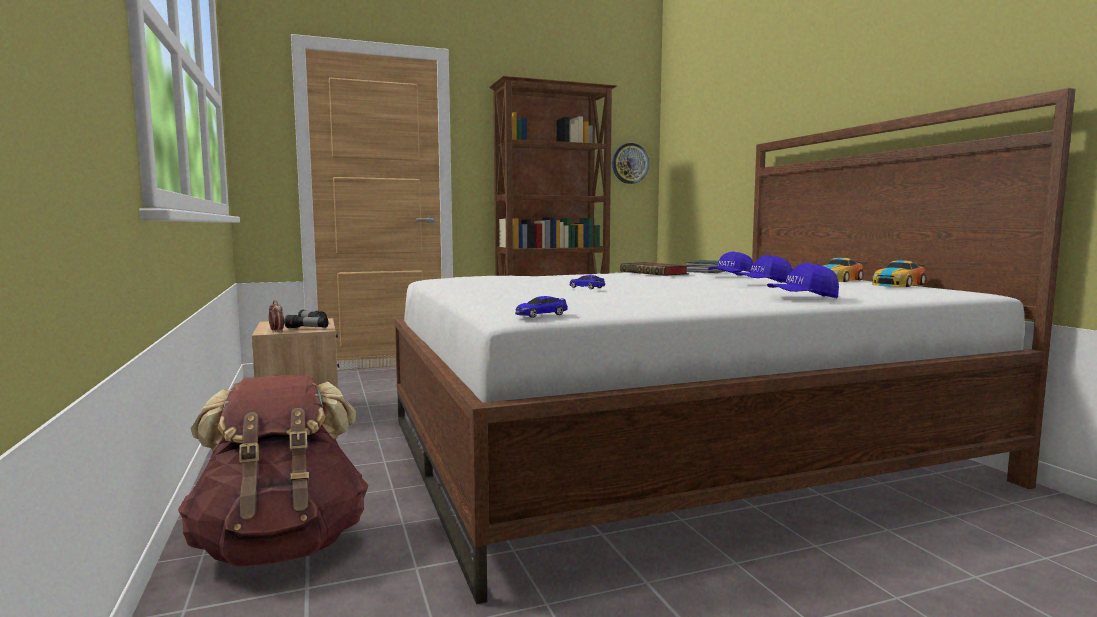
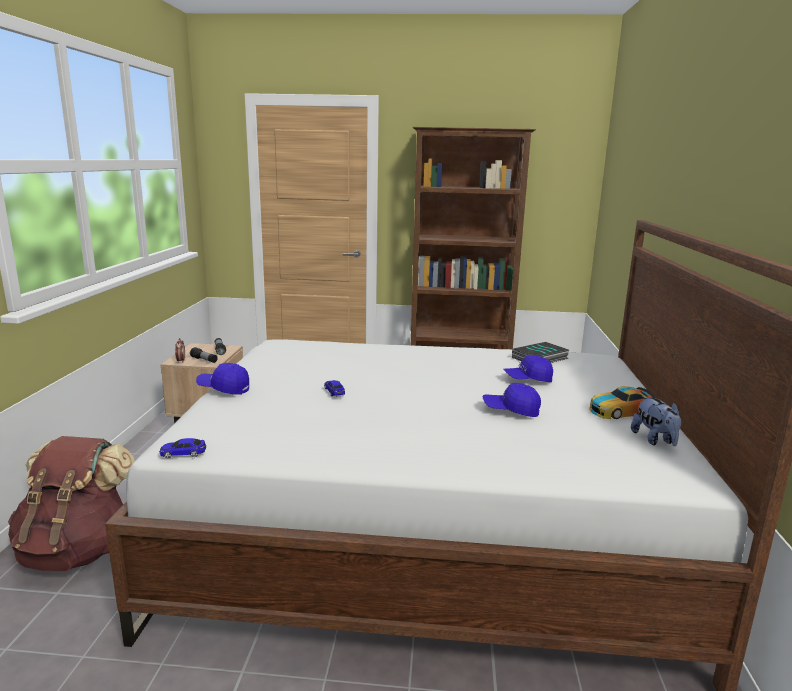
camera: 25 degrees right, 10 degrees up
wall clock [612,143,649,184] -> none
book [620,262,689,276] -> none
blue cap [767,263,839,299] -> blue cap moved to [196,363,249,395]
toy car [872,260,926,287] -> plush toy [631,396,681,446]

